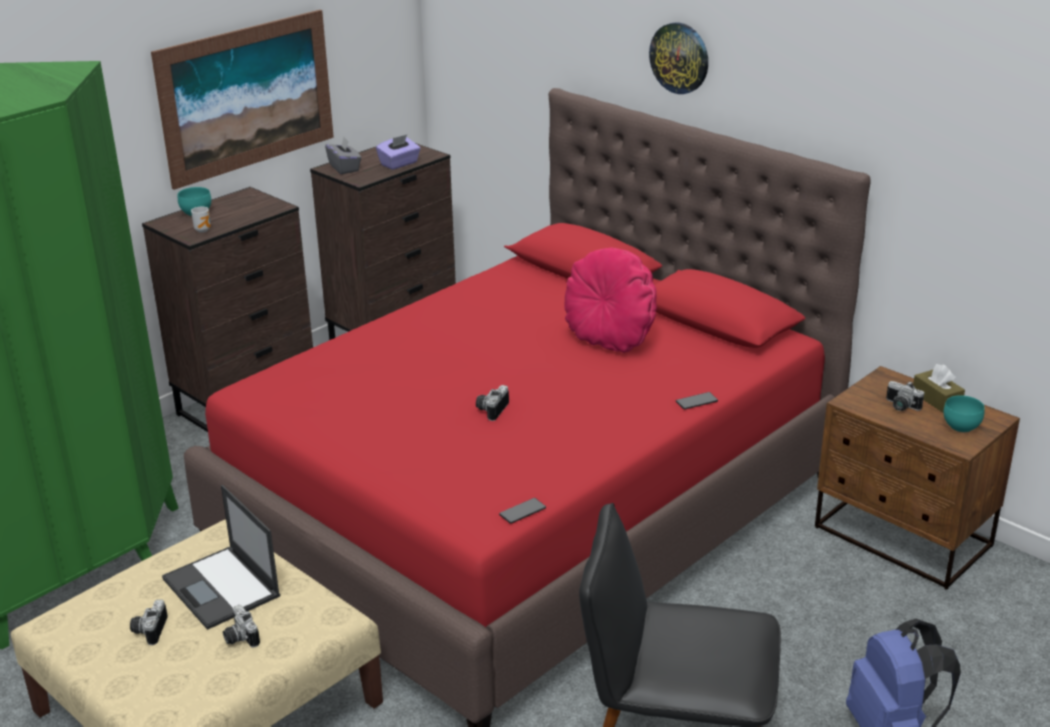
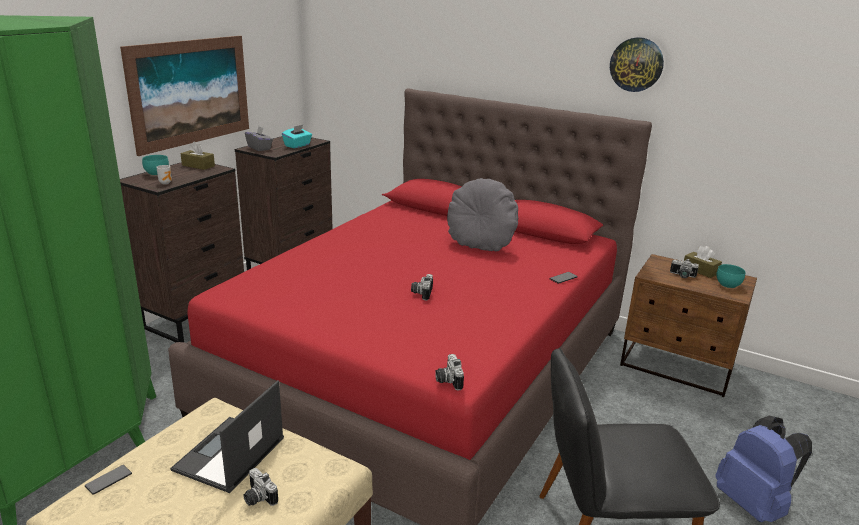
camera: 15 degrees left, 5 degrees down
camera [130,599,168,645] -> camera moved to [435,354,464,391]
laptop [162,485,280,630] -> laptop turned 75 degrees clockwise [170,380,284,493]
purple tissue box [376,135,421,170] -> turquoise tissue box [282,125,312,148]
phone [499,498,546,524] -> phone moved to [85,465,132,495]
pink pillow [565,248,657,353] -> grey pillow [447,178,518,251]
wall clock [649,22,708,94] -> wall clock moved to [610,37,664,92]
none -> brown tissue box [180,142,215,170]

